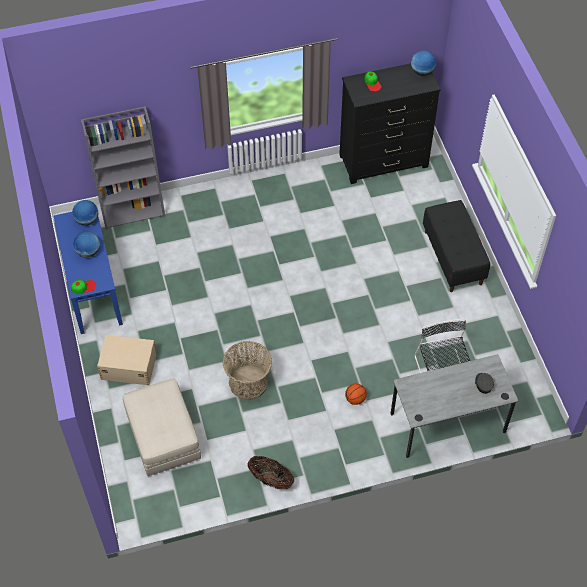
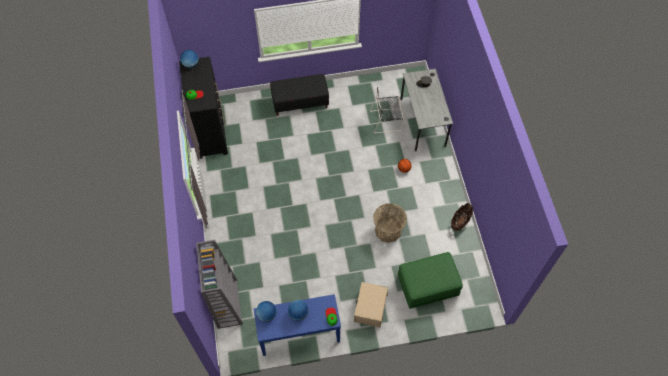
camera: 85 degrees left, 5 degrees up
beige ottoman [123,378,201,476] -> green ottoman [398,252,463,309]

